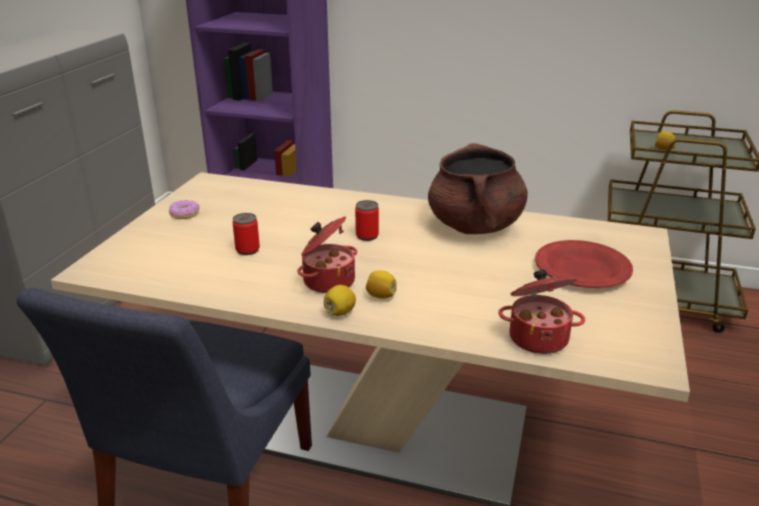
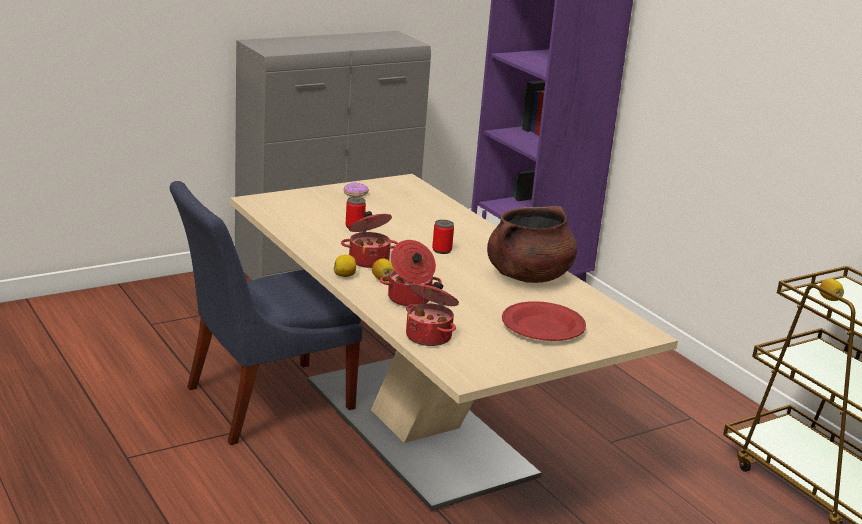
camera: 40 degrees right, 5 degrees down
none -> cooking pot [380,240,442,306]

